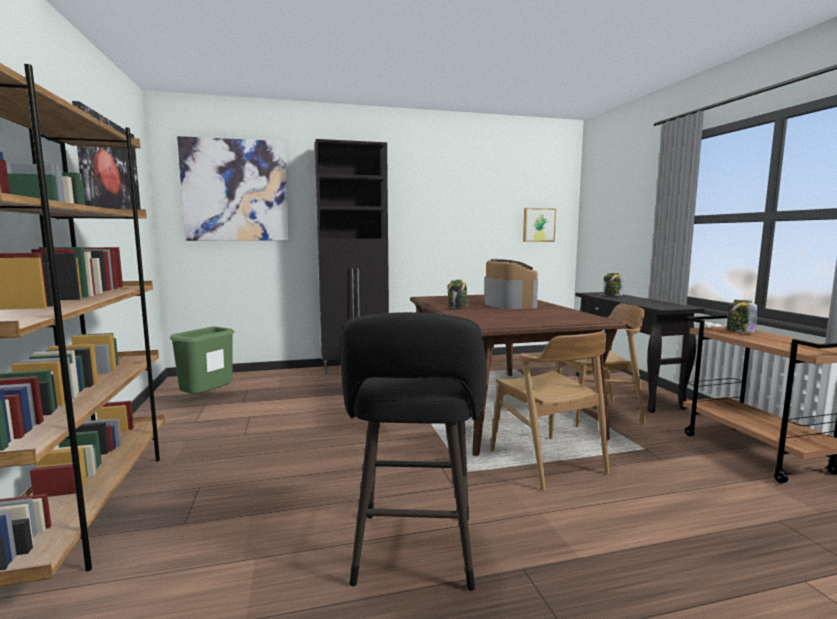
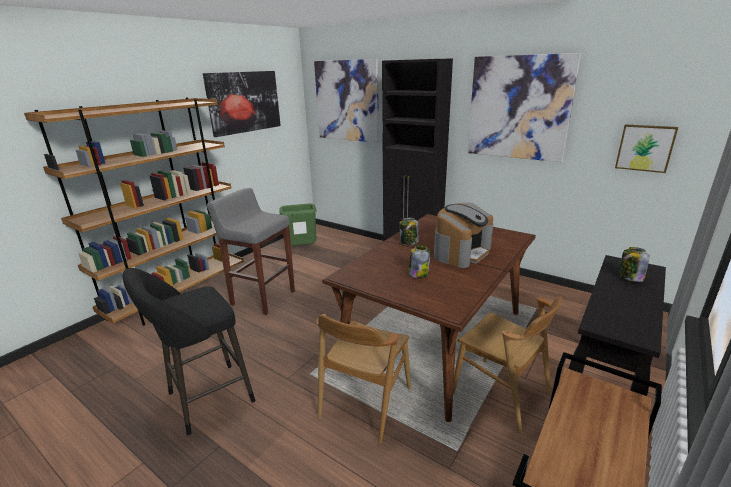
camera: 50 degrees right, 15 degrees up
jar [727,300,757,333] -> jar moved to [408,245,430,278]
none -> grey stool [207,188,295,315]
none -> picture [467,53,581,162]

